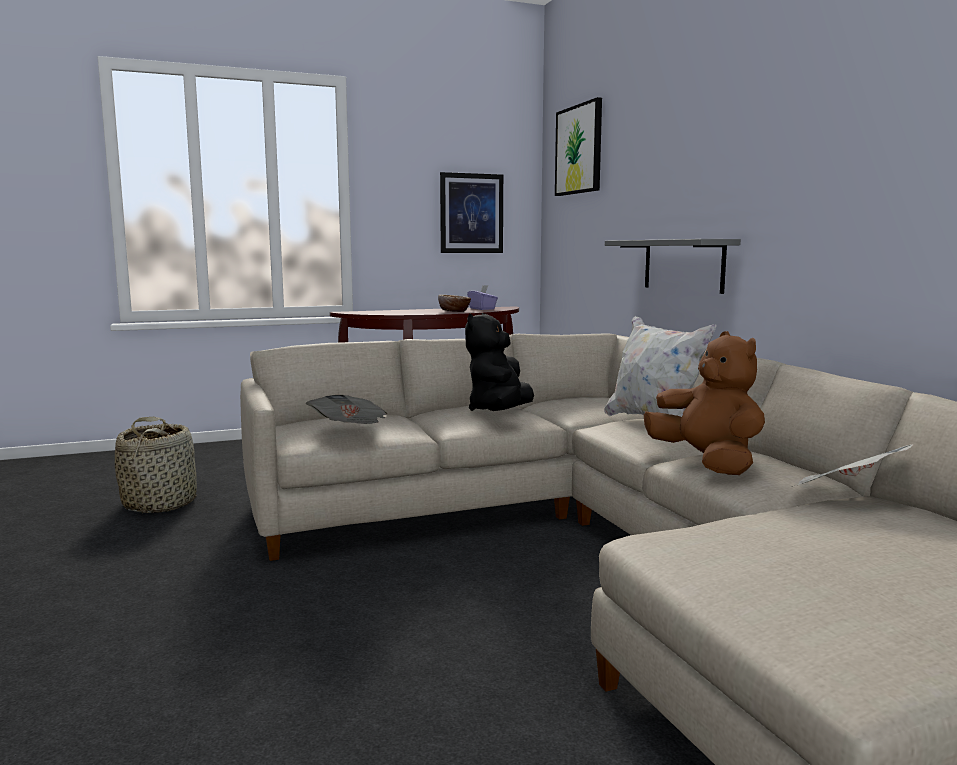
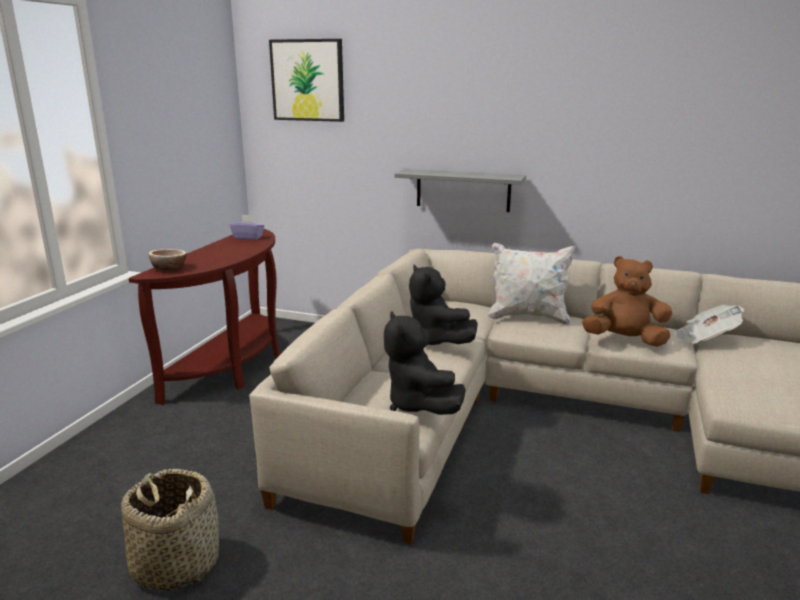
camera: 50 degrees left, 10 degrees up
newspaper [306,395,387,424] -> black plush toy [384,311,466,415]
bowl [438,295,471,312] -> bowl moved to [149,249,187,271]
picture [440,172,503,253] -> none

